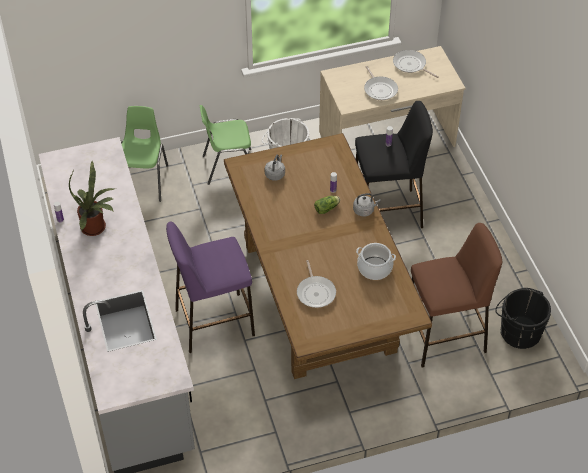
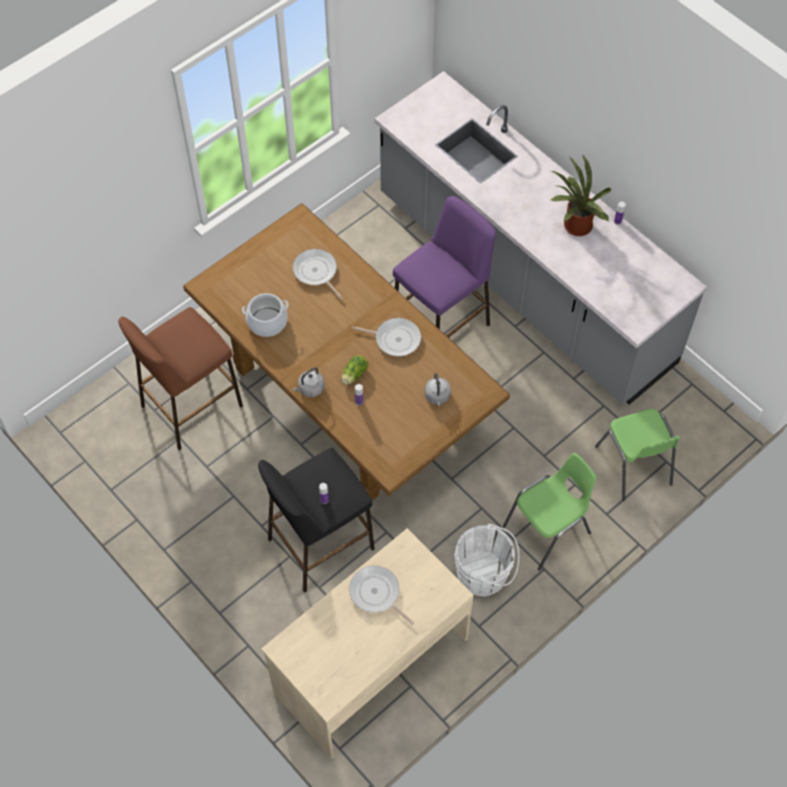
camera: 155 degrees right, 10 degrees up
frying pan [393,50,439,78] -> frying pan moved to [352,318,421,356]
black bucket [495,288,551,349] -> none

